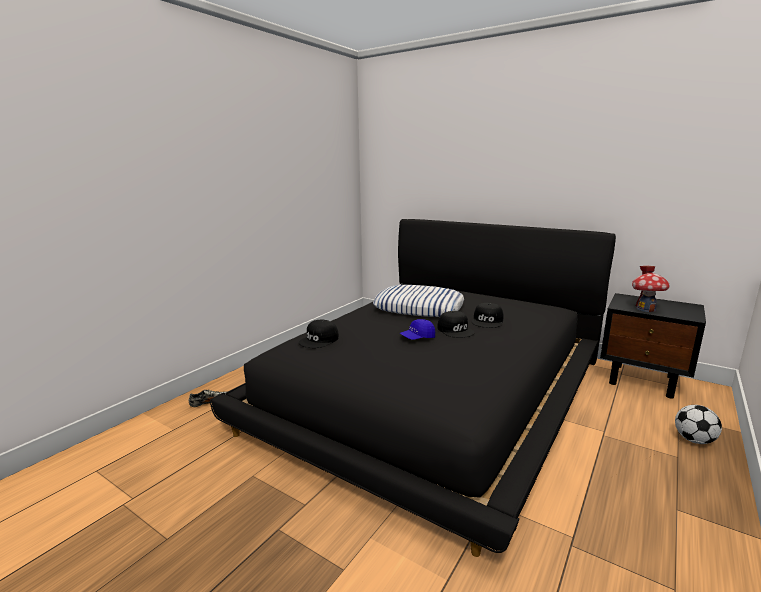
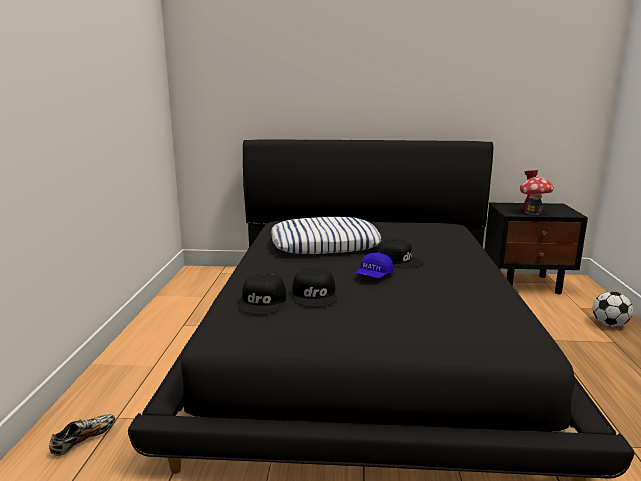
camera: 30 degrees left, 0 degrees up
black cap [472,303,504,328] -> black cap moved to [292,268,338,307]

